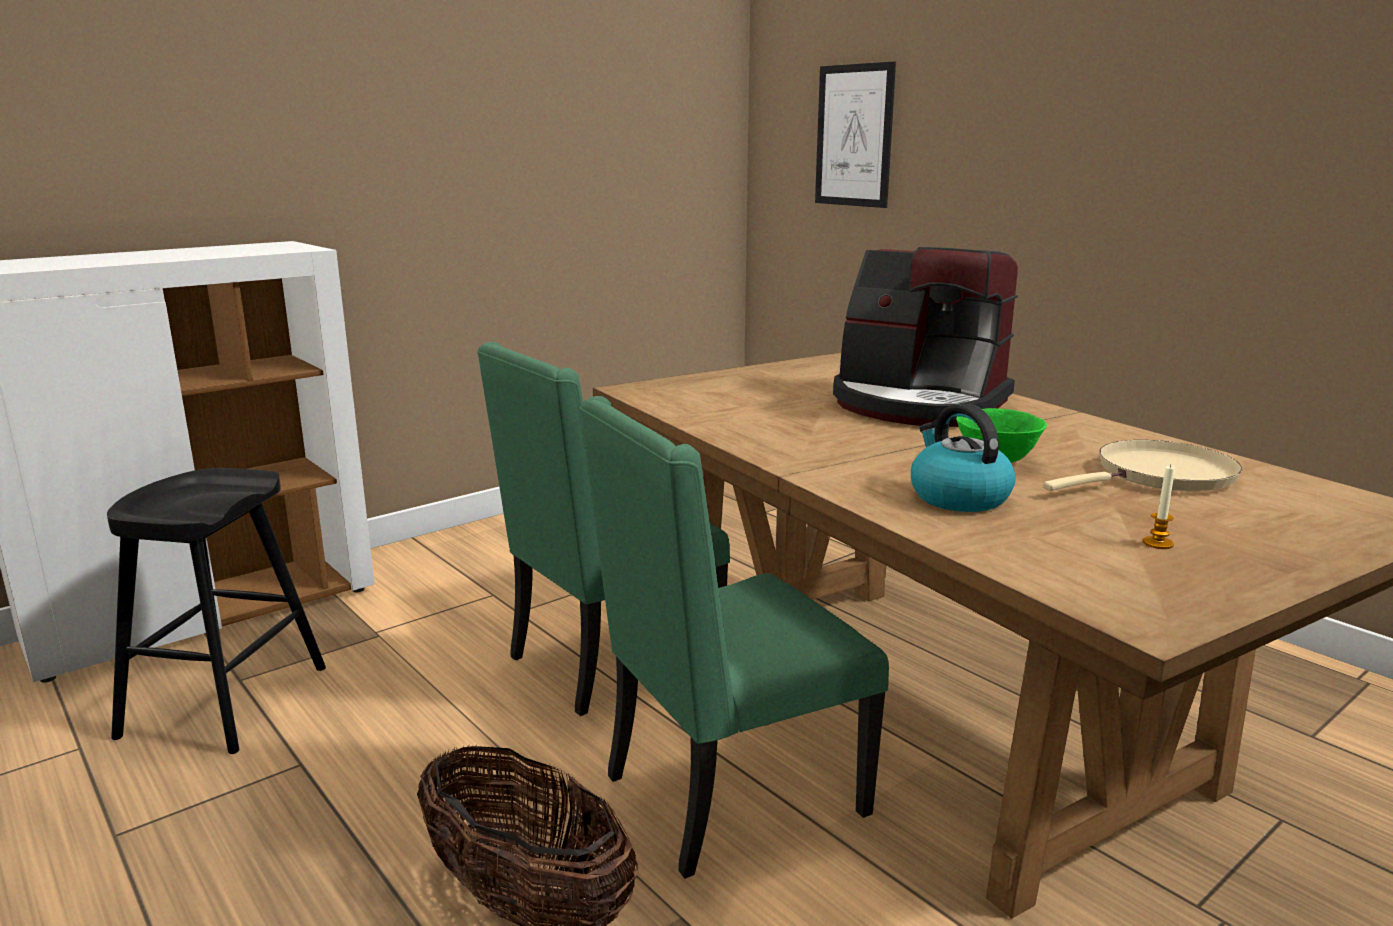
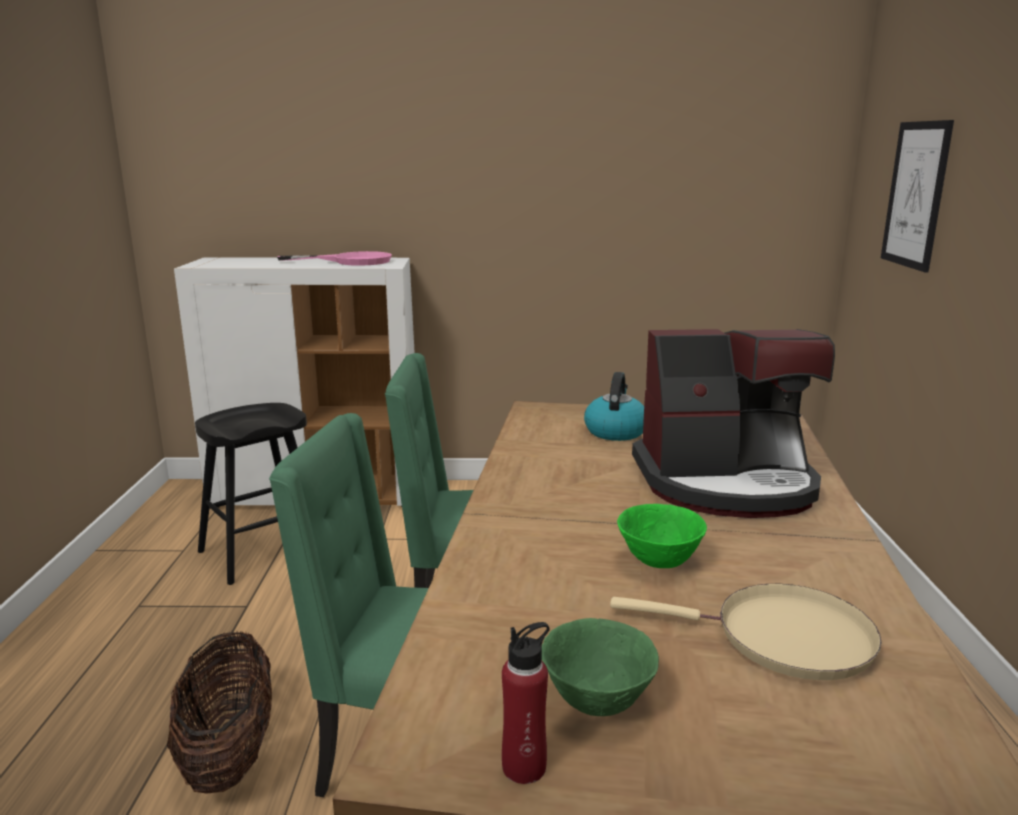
camera: 40 degrees right, 0 degrees up
coffee machine [833,247,1018,427] -> coffee machine turned 75 degrees counterclockwise [632,329,835,518]
kettle [911,403,1016,512] -> kettle moved to [584,372,644,441]
candle [1143,465,1175,549] -> green bowl [542,618,659,716]
none -> pink frying pan [277,251,392,266]
none -> red bottle [502,622,550,784]

